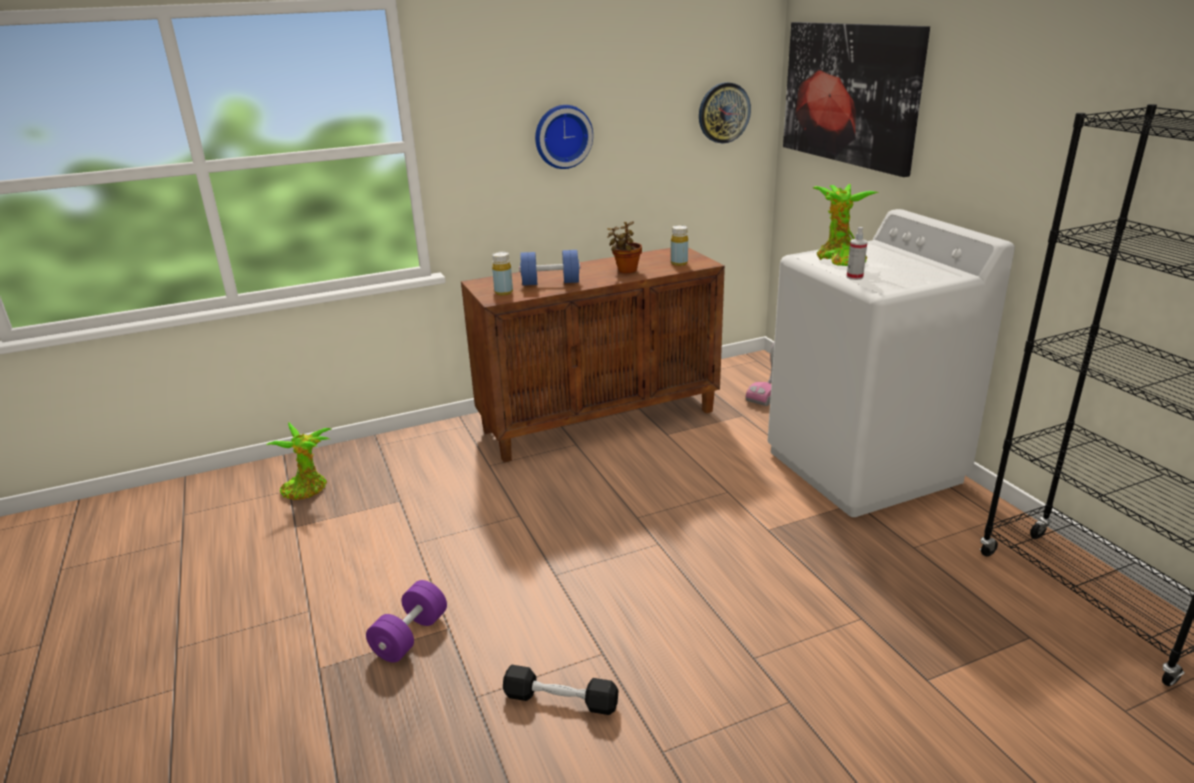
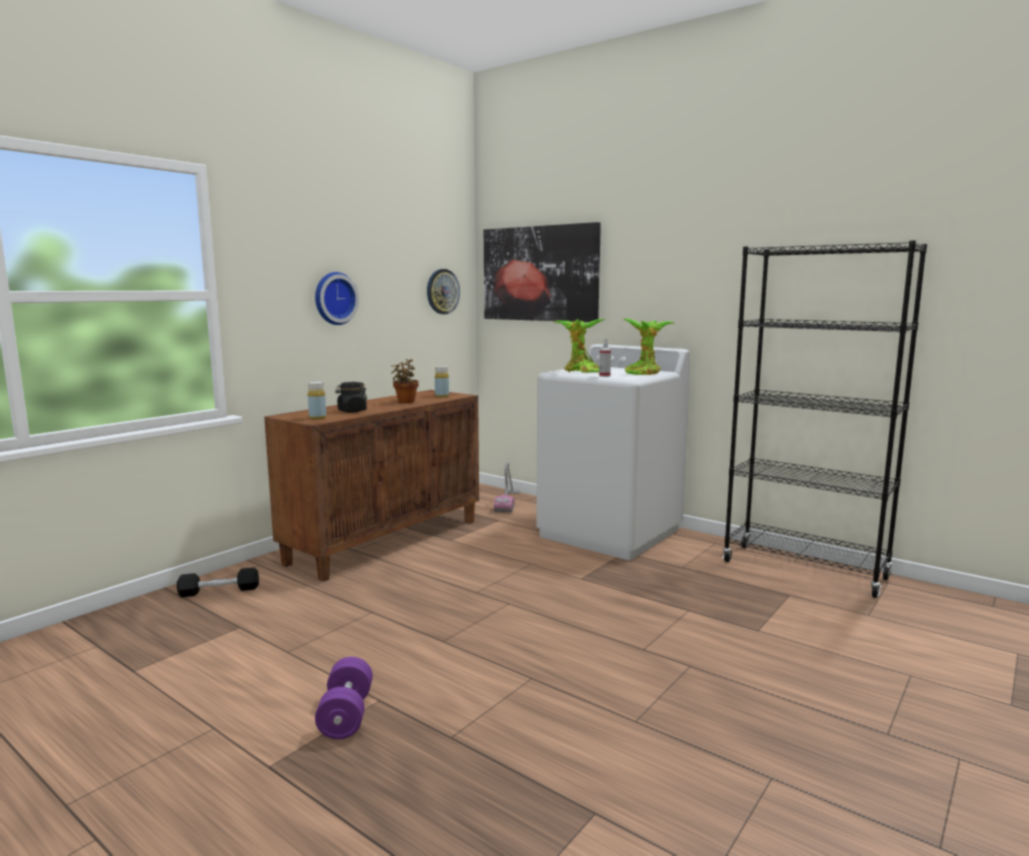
camera: 30 degrees left, 15 degrees down
potted plant [266,422,331,500] -> potted plant moved to [622,318,675,375]
black dumbbell [503,665,619,715] -> black dumbbell moved to [177,567,259,597]
blue dumbbell [519,250,581,286] -> black jar [335,382,367,413]

